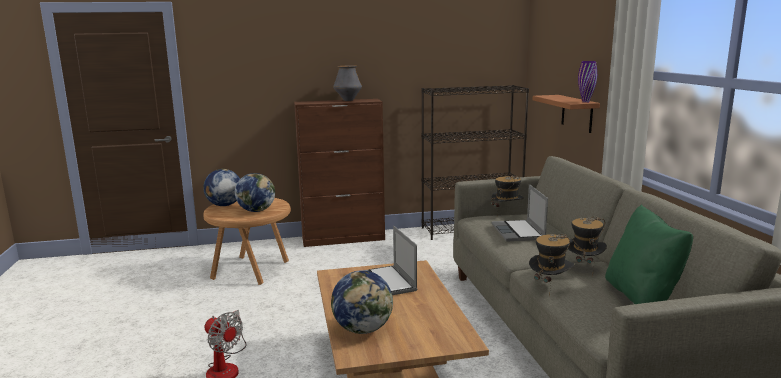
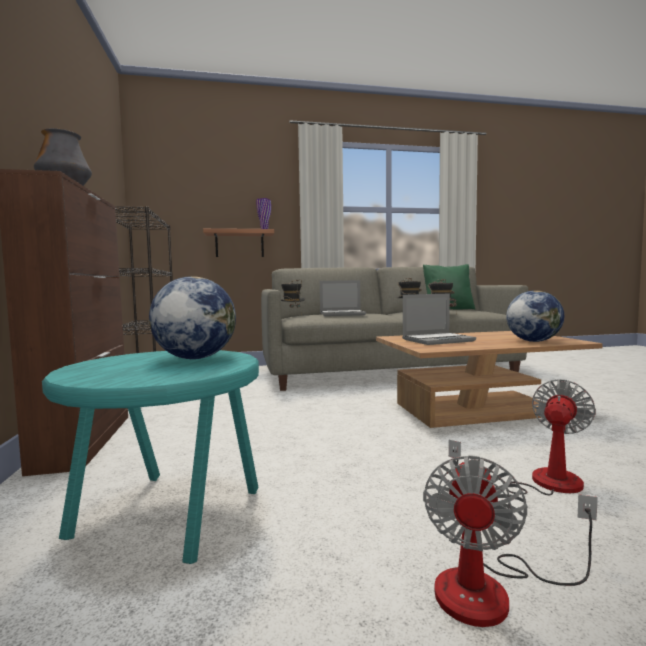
camera: 90 degrees left, 10 degrees down
globe [203,169,240,206] -> none
brown side table [203,198,291,285] -> turquoise side table [42,350,259,564]
none -> fan [423,455,598,627]

